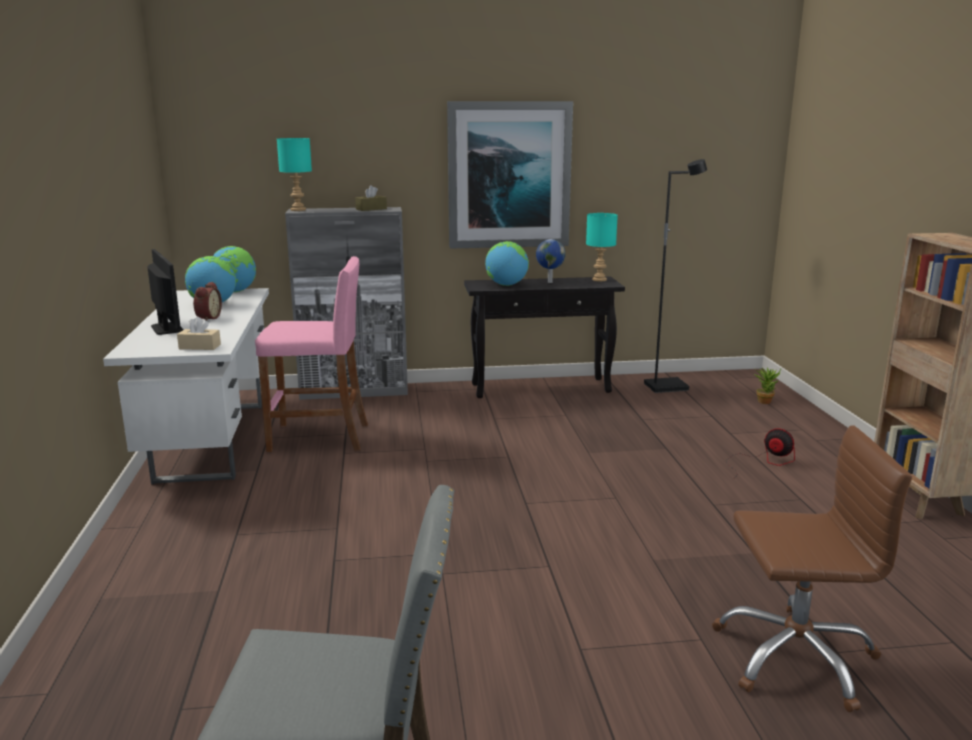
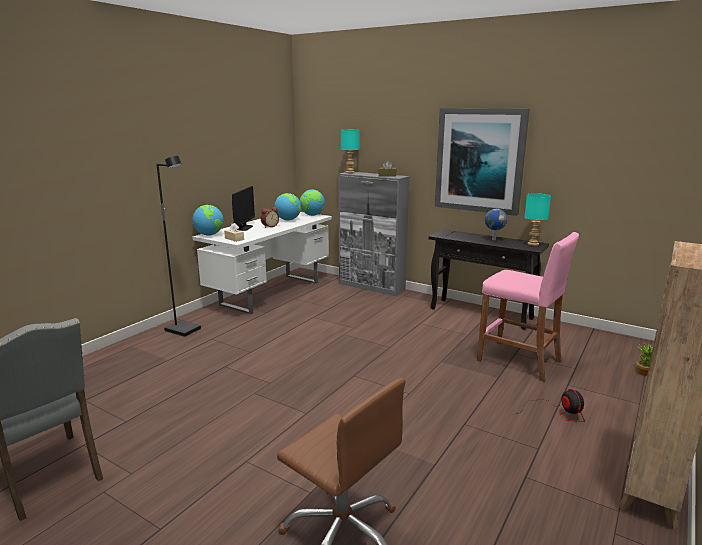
camera: 40 degrees right, 0 degrees up
pink stool [255,256,368,452] -> pink stool moved to [477,232,579,382]
globe [485,241,529,286] -> globe moved to [192,205,223,236]
black floor lamp [644,159,707,393] -> black floor lamp moved to [156,156,201,337]

